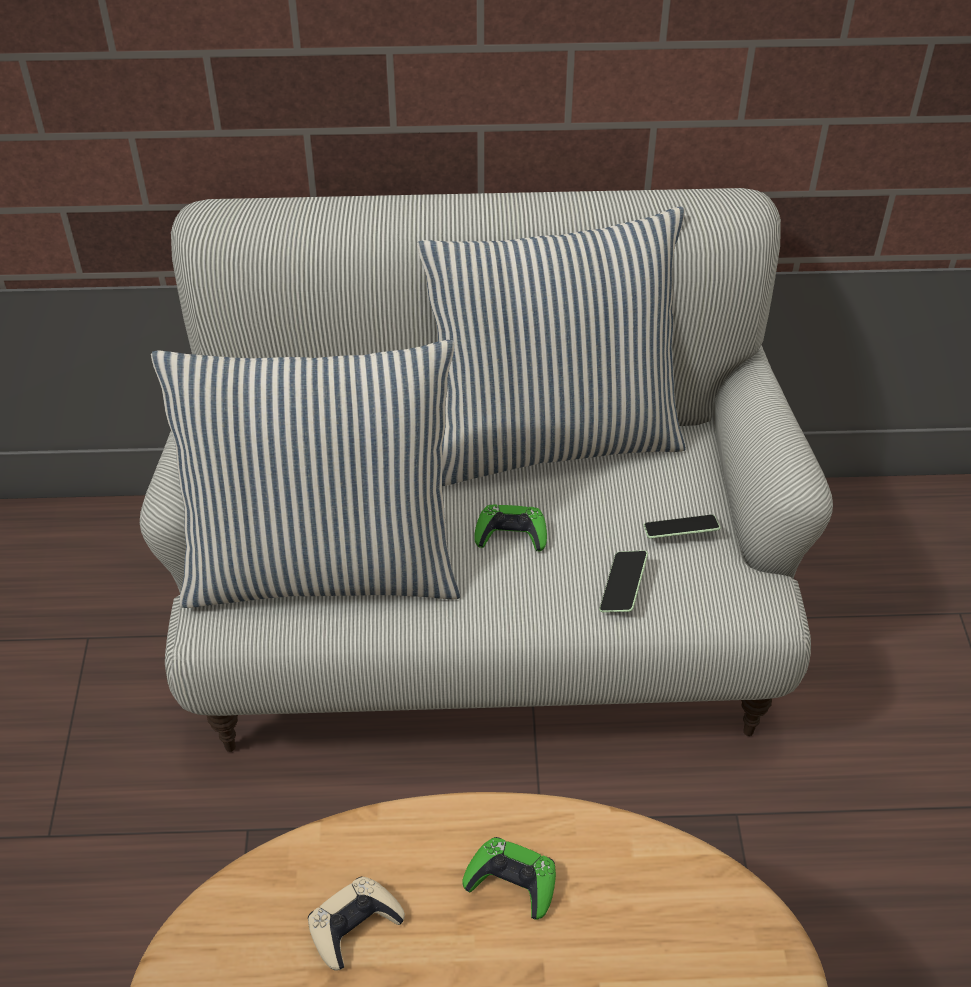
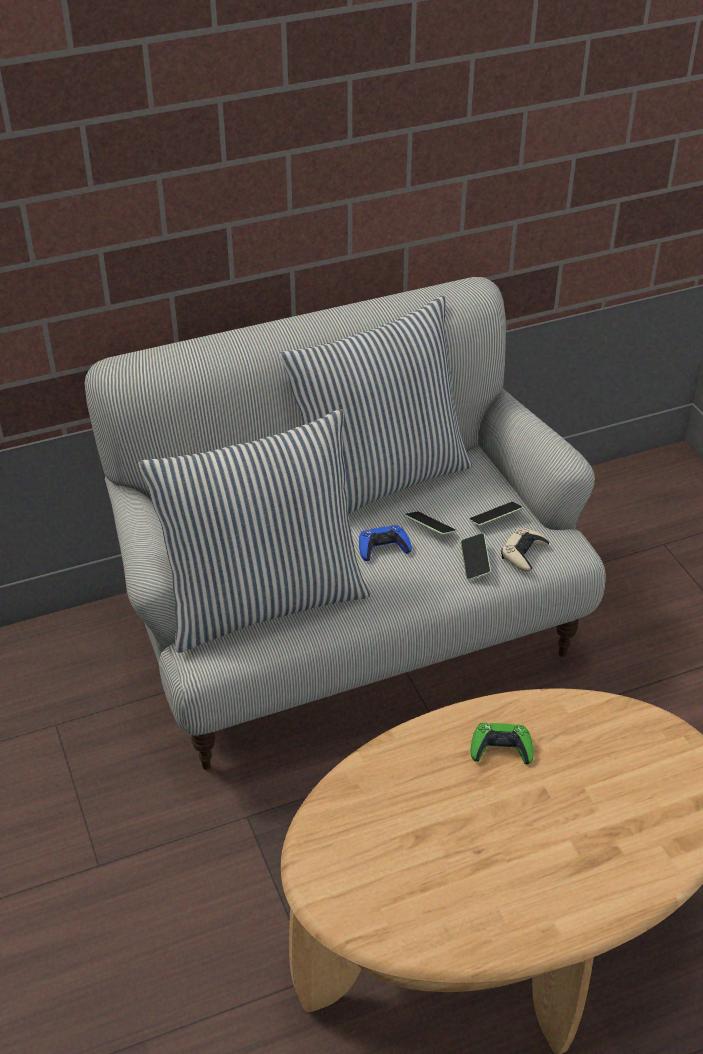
camera: 20 degrees left, 5 degrees down
beige game controller [308,877,405,971] -> beige game controller moved to [501,528,549,572]
green game controller [474,504,547,552] -> blue game controller [359,525,412,561]
none -> phone [404,511,456,535]

